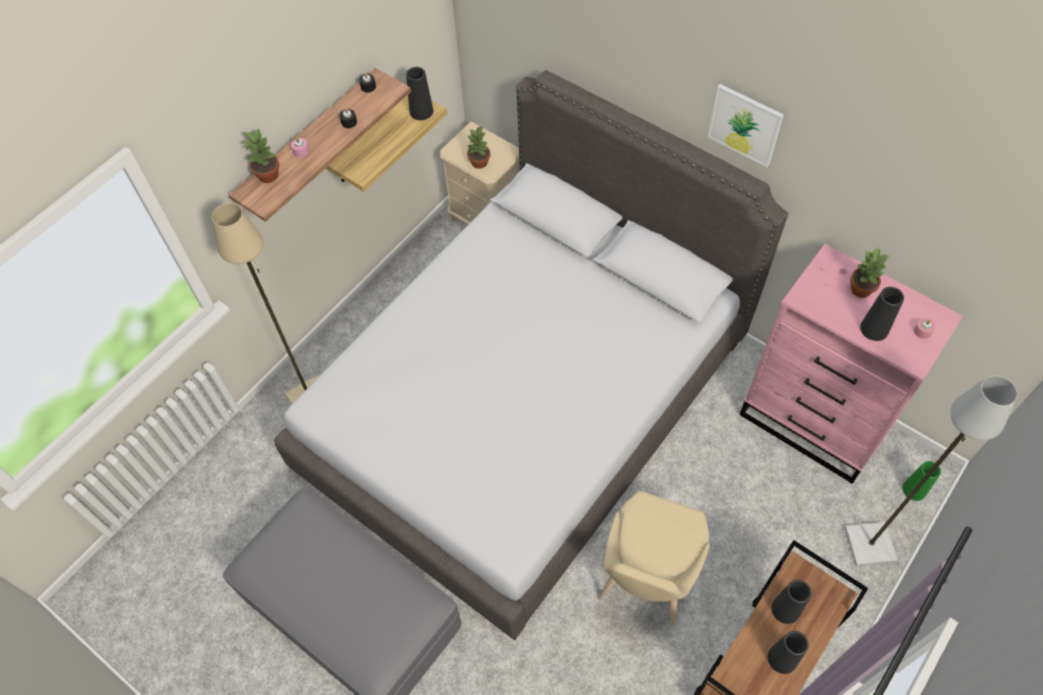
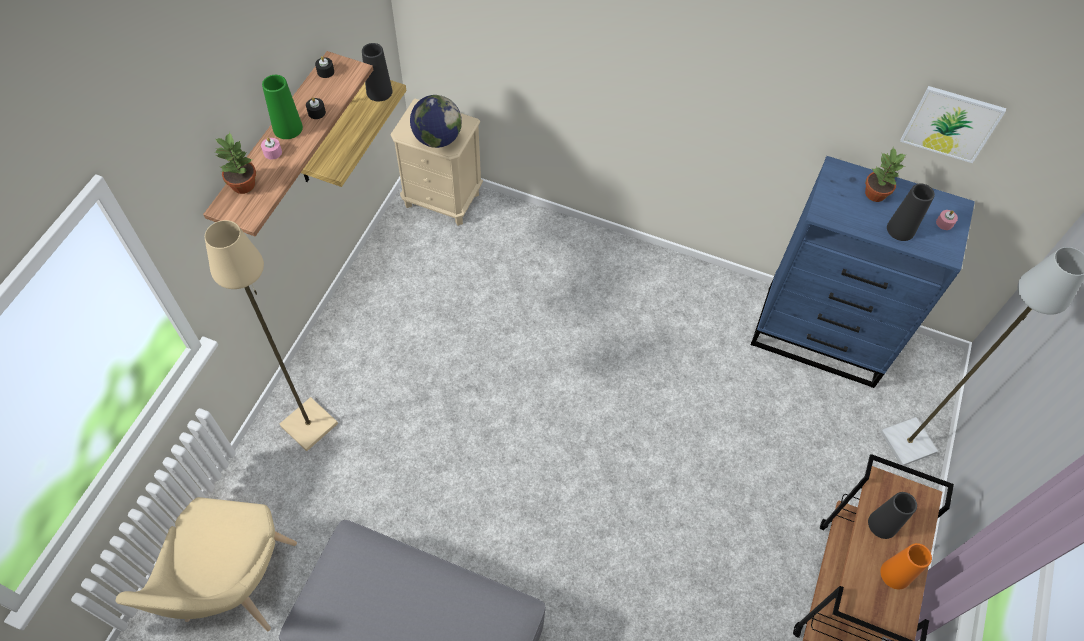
camera: 20 degrees left, 0 degrees up
grey bed [274,70,788,640] -> none
potted plant [467,126,490,169] -> globe [410,95,462,148]
beige chair [598,491,710,627] -> beige chair moved to [116,497,297,631]
picture [708,84,784,167] -> picture moved to [900,86,1006,163]
pink dresser [739,244,963,484] -> blue dresser [751,156,975,388]
black vase [768,631,809,674] -> orange vase [880,543,932,589]
green vase [902,461,941,501] -> green vase moved to [262,75,303,139]

